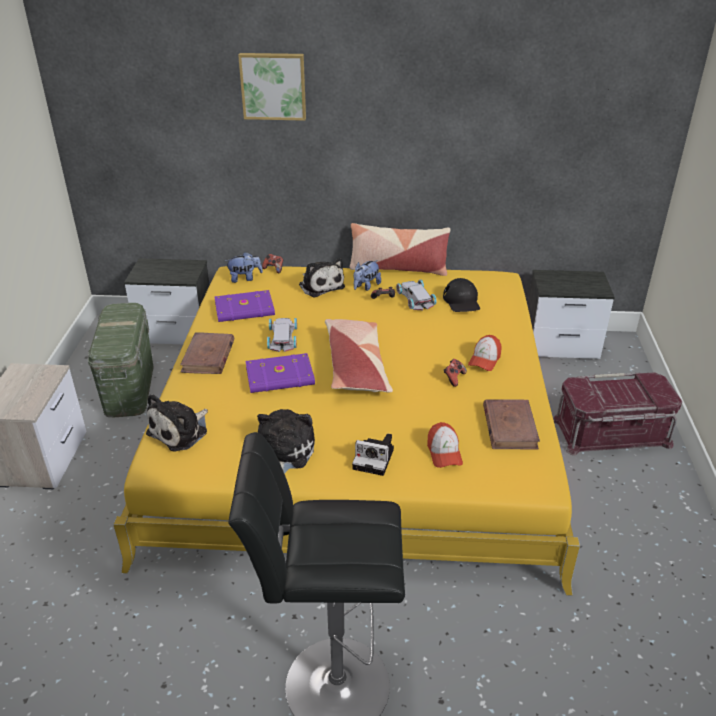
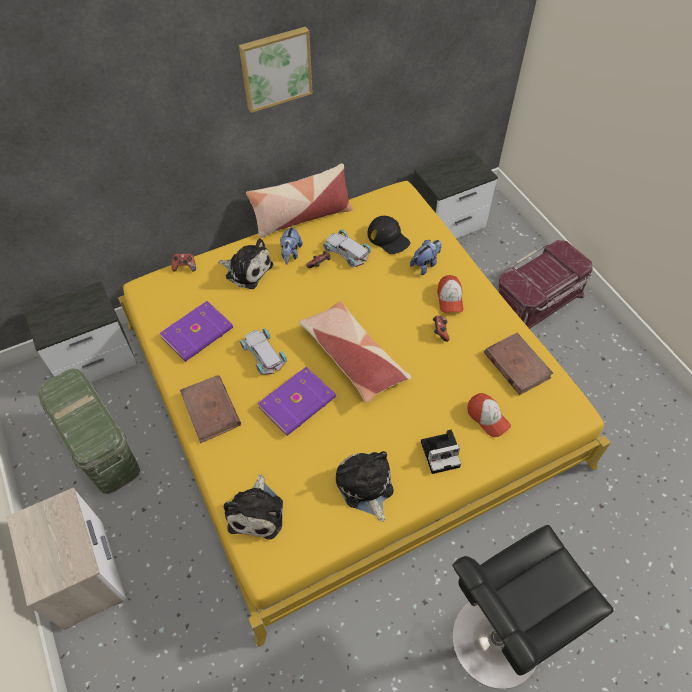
camera: 30 degrees left, 20 degrees up
plush toy [225,252,263,283] -> plush toy moved to [410,240,442,275]
picture [238,53,306,121] -> picture moved to [239,26,313,113]

